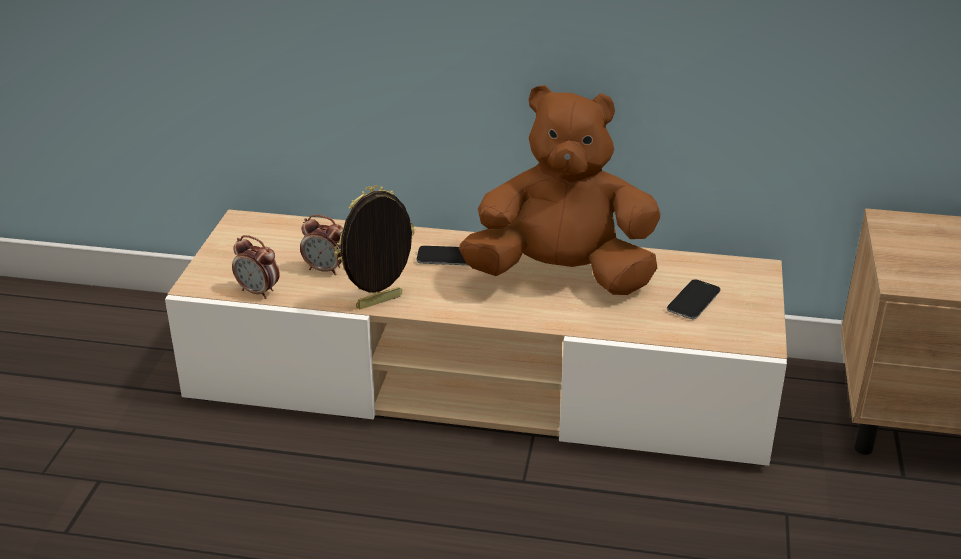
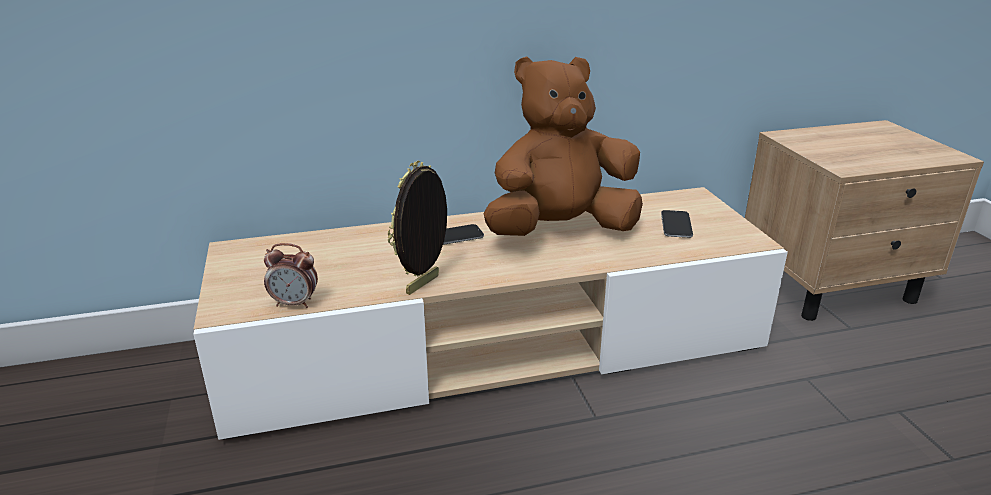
camera: 25 degrees left, 5 degrees down
alarm clock [300,215,343,275] -> none

